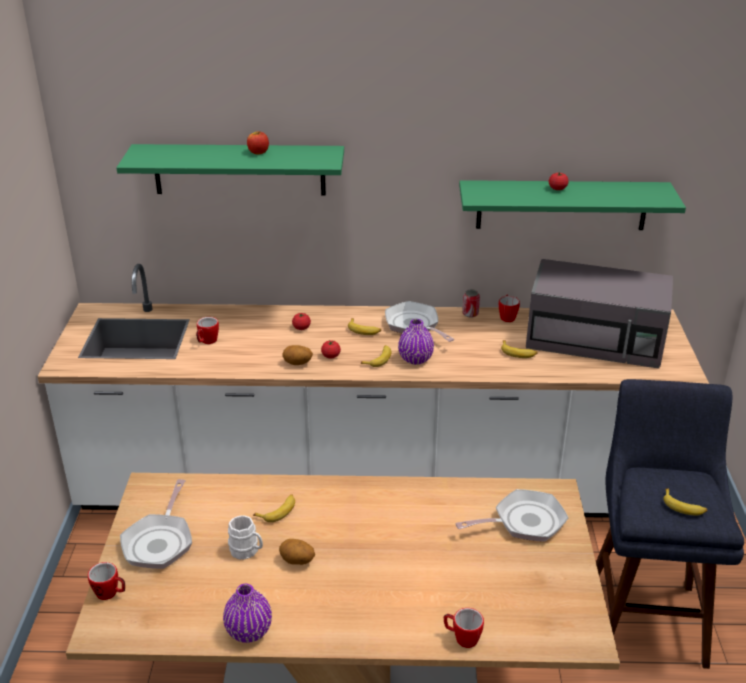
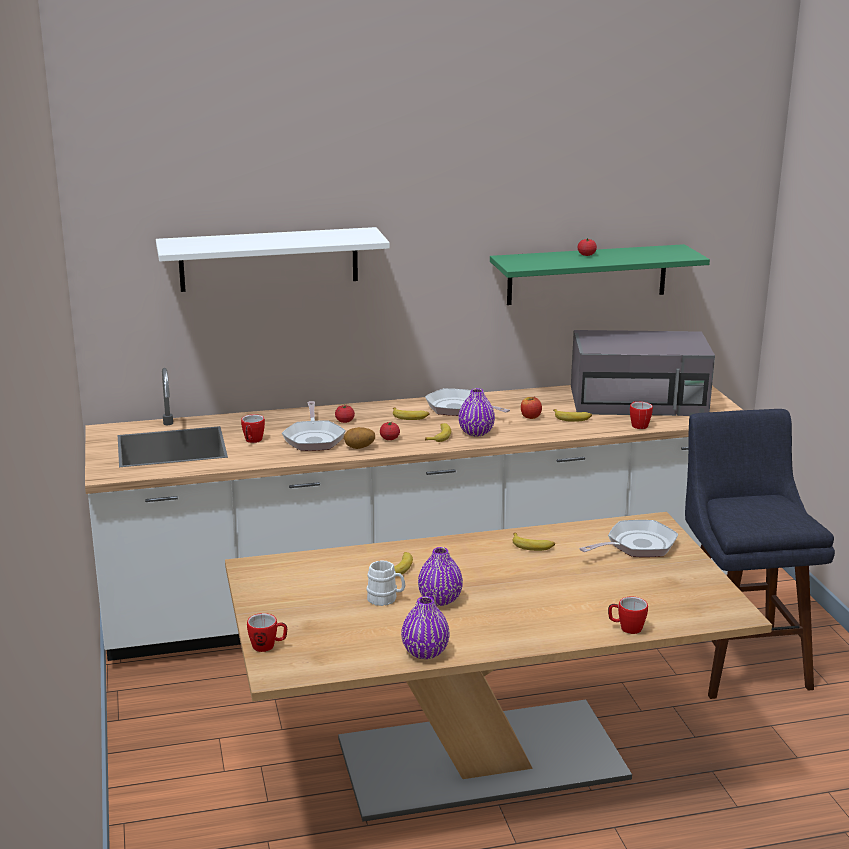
camera: 15 degrees left, 10 degrees down
green shelf [116,144,344,196] -> white shelf [156,227,390,292]
frying pan [120,479,192,569] -> frying pan moved to [282,401,346,451]
apple [247,131,269,154] -> apple moved to [521,397,542,419]
potato [279,539,315,565] -> purple vase [418,547,463,606]
can [462,289,480,318] -> none
mug [499,295,520,322] -> mug moved to [630,401,653,429]
banana [663,488,708,515] -> banana moved to [512,533,555,551]

